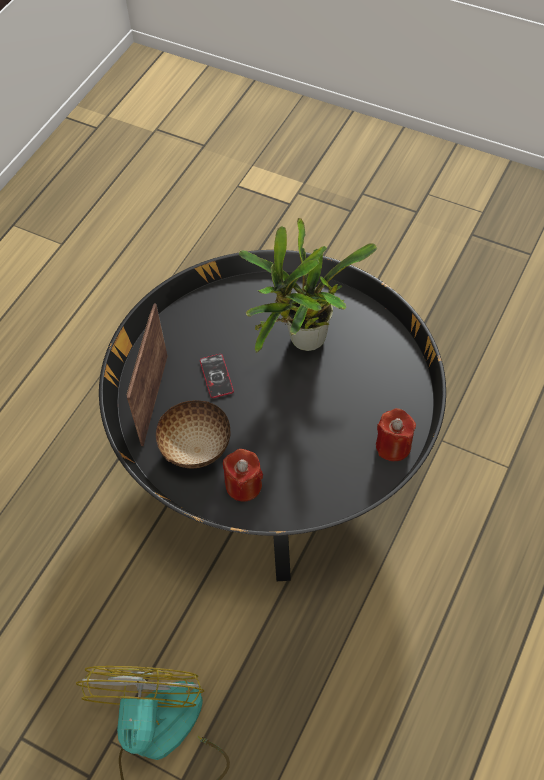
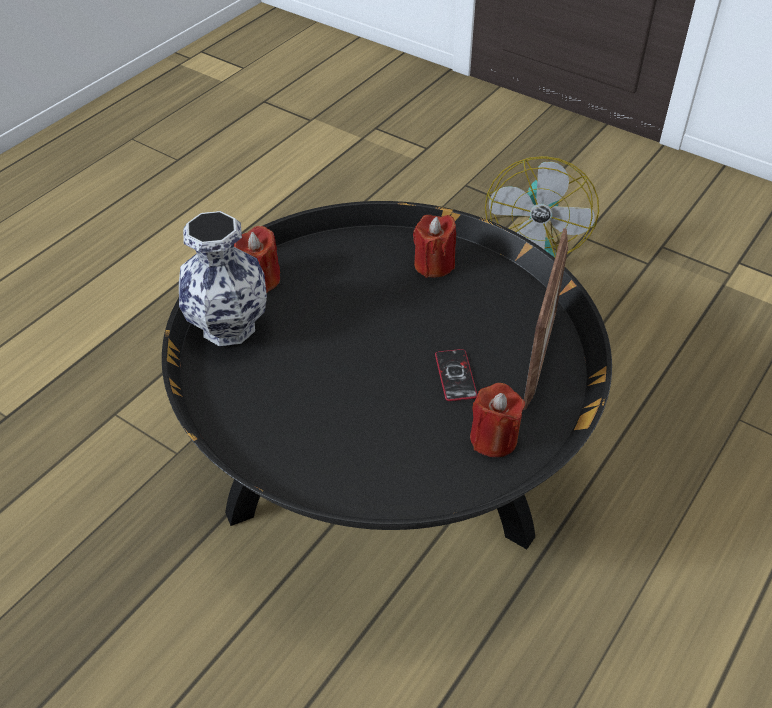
camera: 175 degrees left, 10 degrees down
bowl [156,400,231,468] -> none
potted plant [239,218,377,353] -> none
none -> vase [179,211,267,346]
none -> red candle [470,383,525,457]

